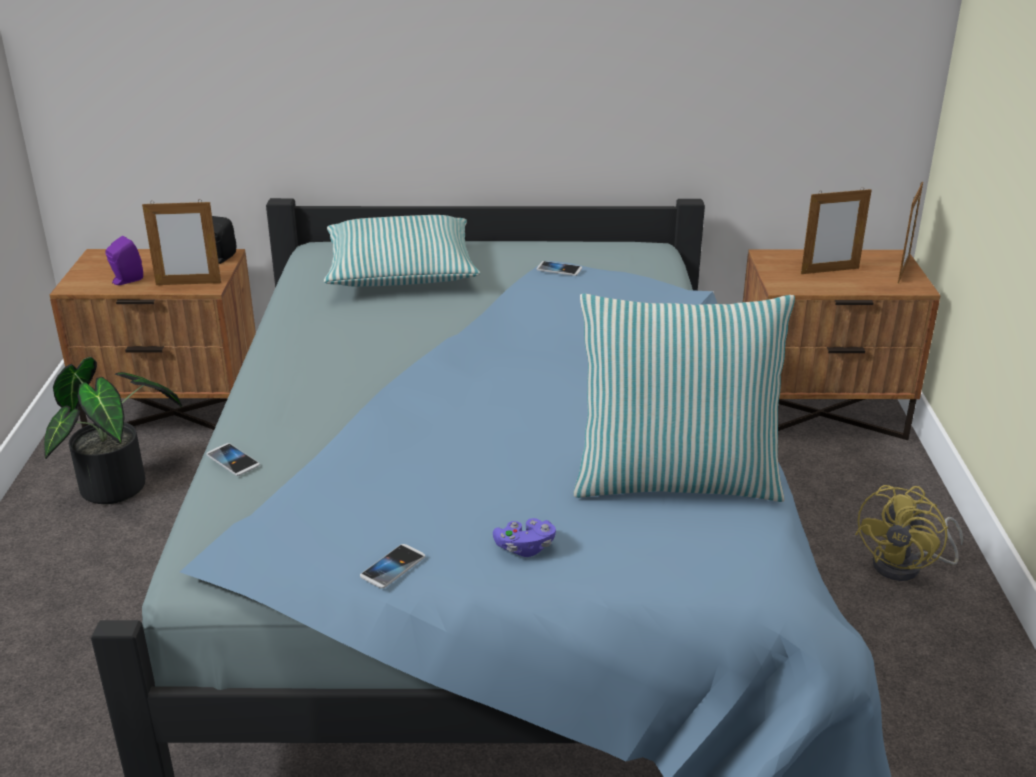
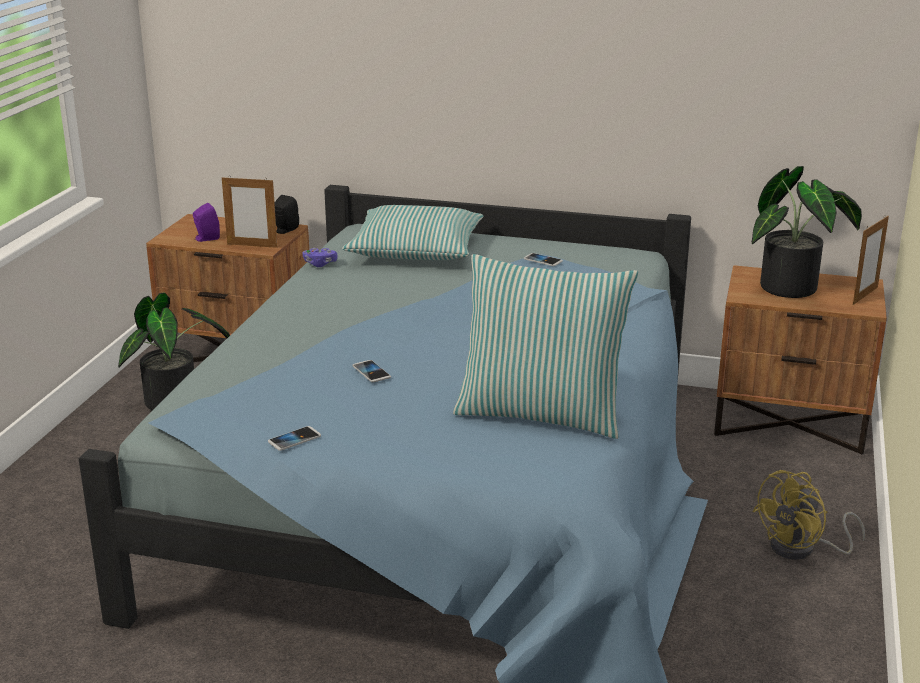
camera: 15 degrees right, 5 degrees down
phone [206,443,260,476] -> phone moved to [353,360,391,382]
purple game controller [493,518,556,557] -> purple game controller moved to [302,248,338,267]
picture frame [801,187,872,274] -> potted plant [752,166,862,298]

